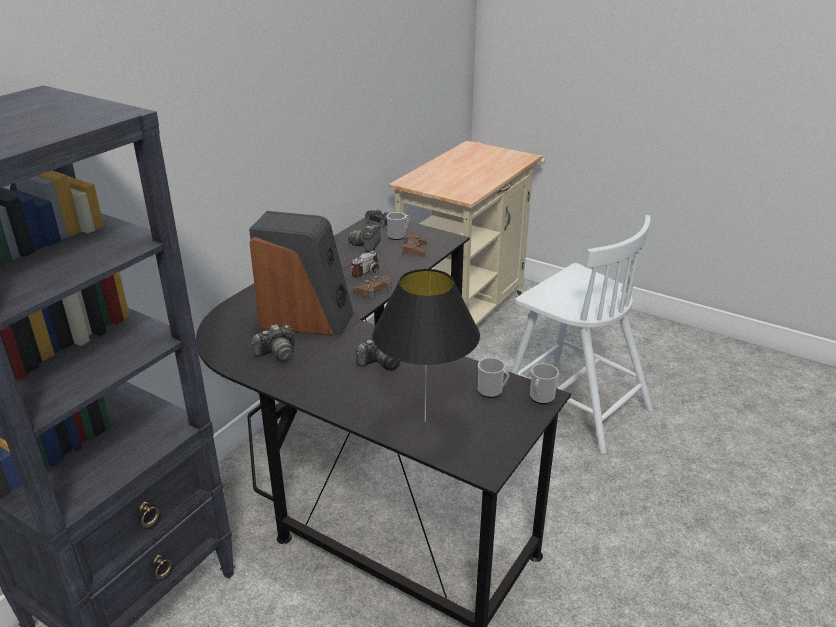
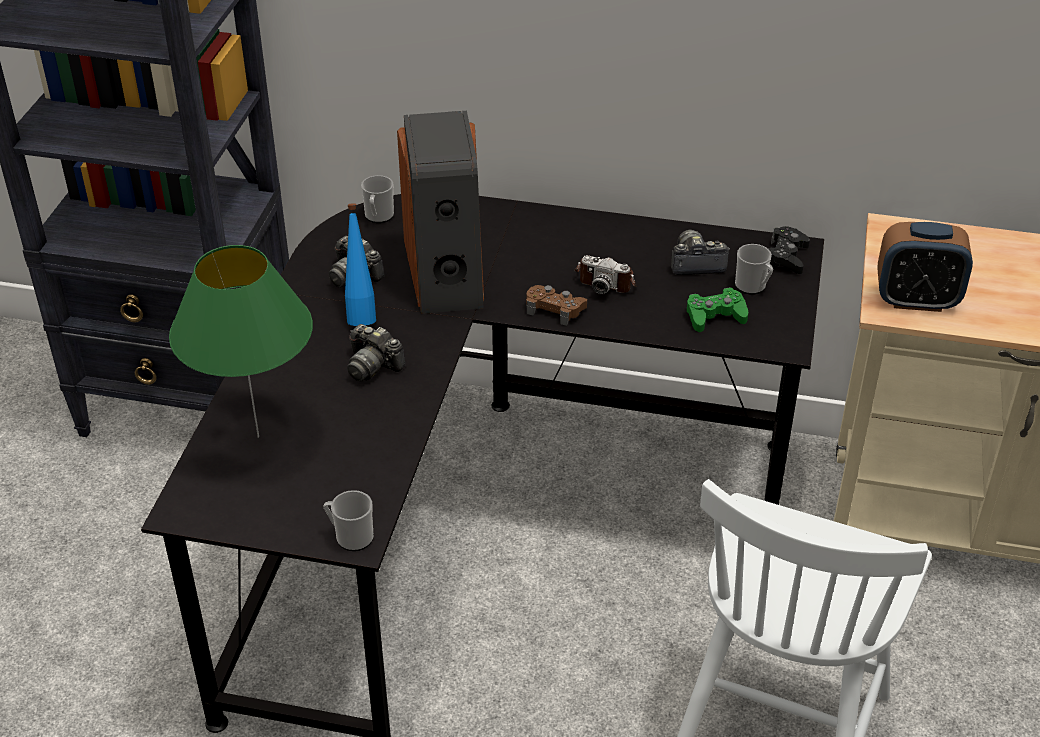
camera: 70 degrees right, 10 degrees up
black table lamp [372,269,480,422] -> green table lamp [169,245,313,438]
brown game controller [402,234,427,257] -> green game controller [687,287,748,332]
mug [478,358,510,398] -> mug moved to [361,175,394,223]
none -> blue bottle [345,203,376,326]
none -> alarm clock [877,222,973,312]

